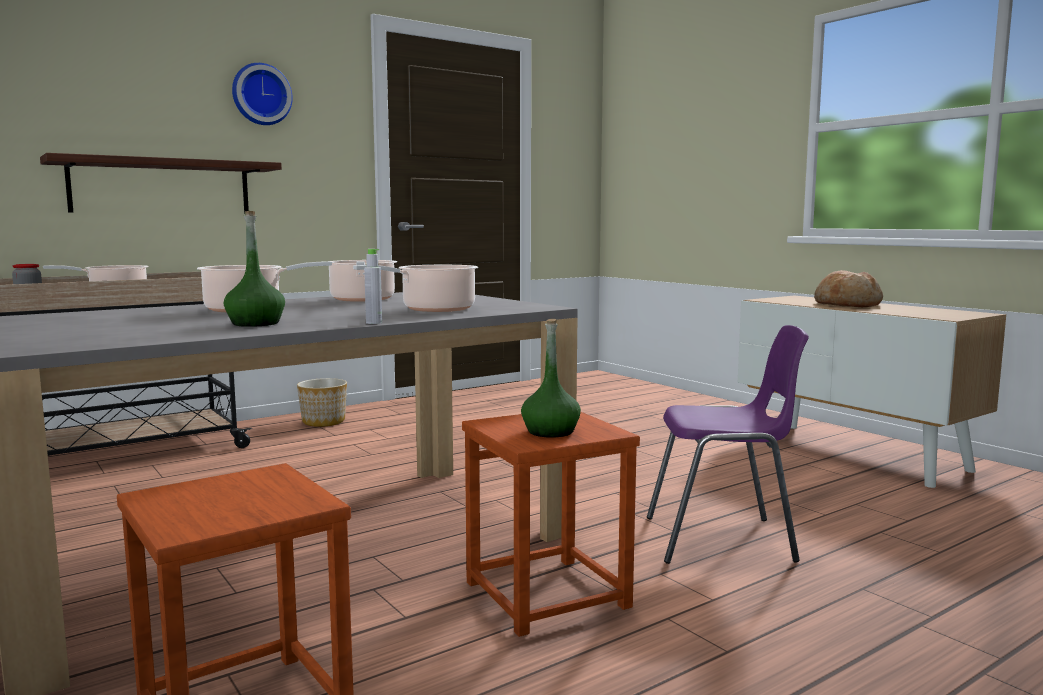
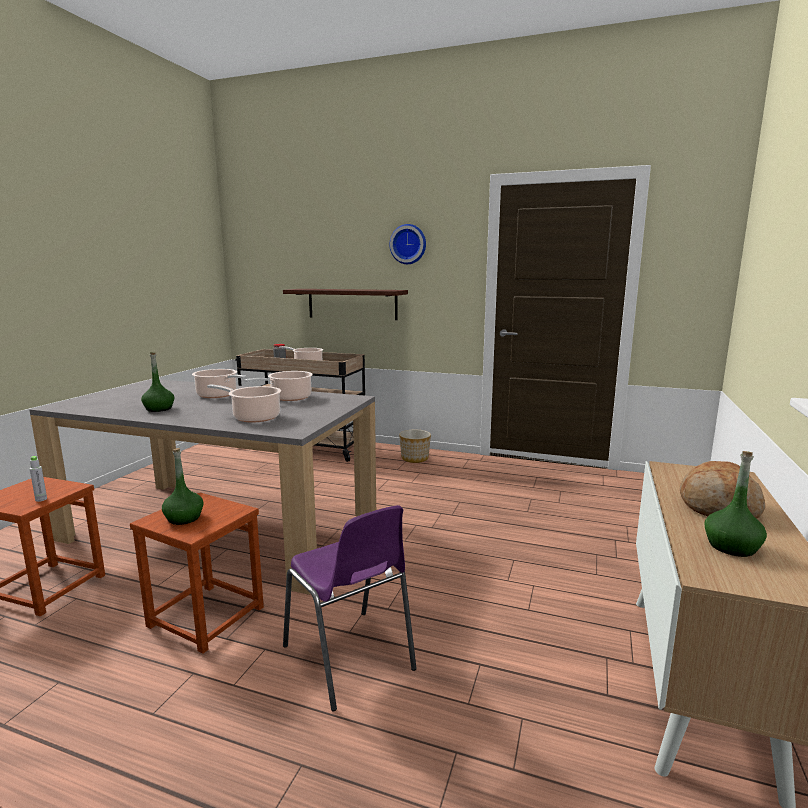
camera: 55 degrees right, 5 degrees up
grey bottle [364,249,382,324] -> grey bottle moved to [30,456,47,502]
none -> green bottle [704,451,767,557]

